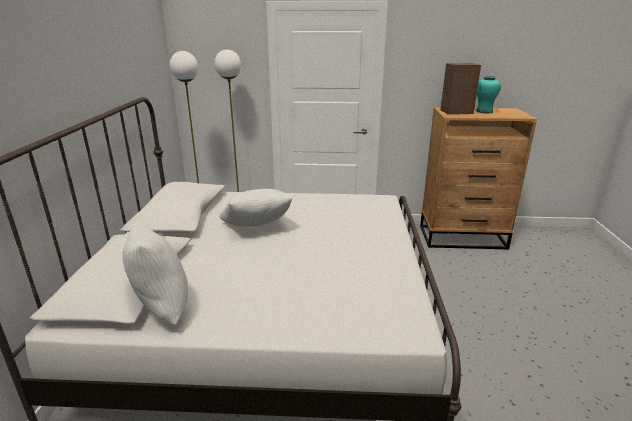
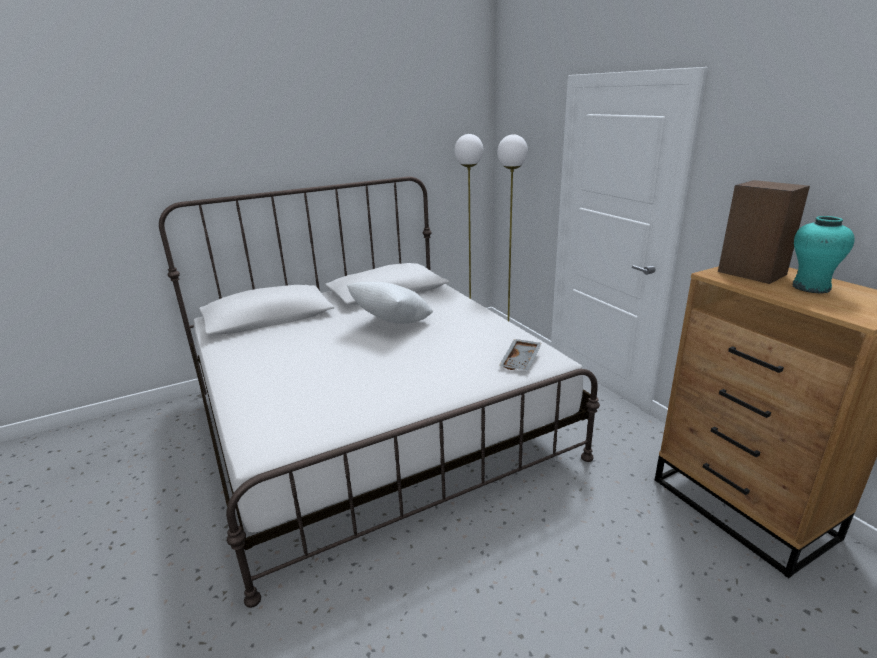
camera: 60 degrees right, 0 degrees up
white pillow [122,222,188,325] -> none
none -> grey tray [499,339,542,370]

